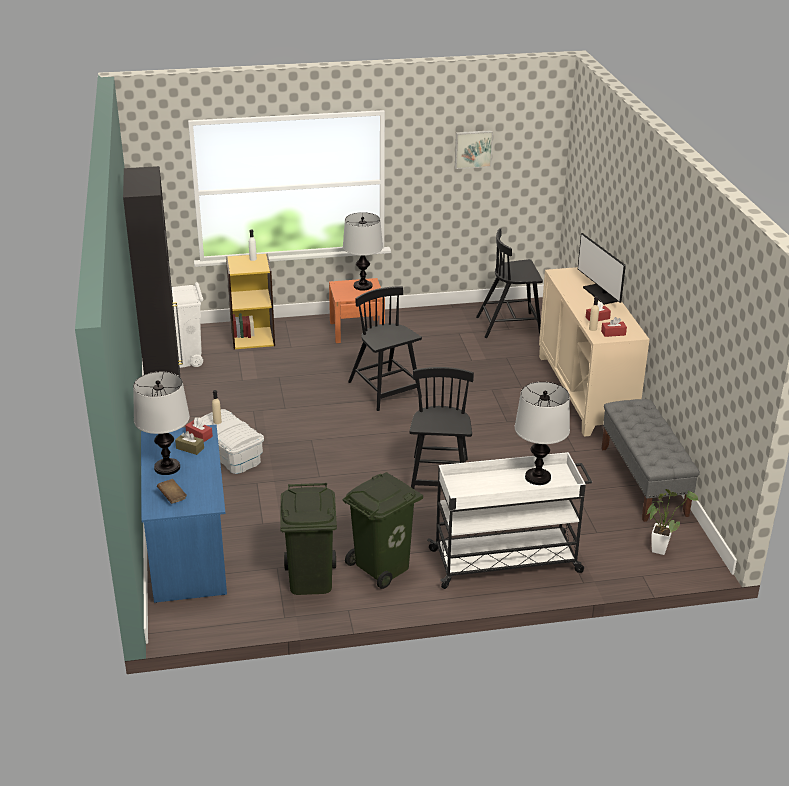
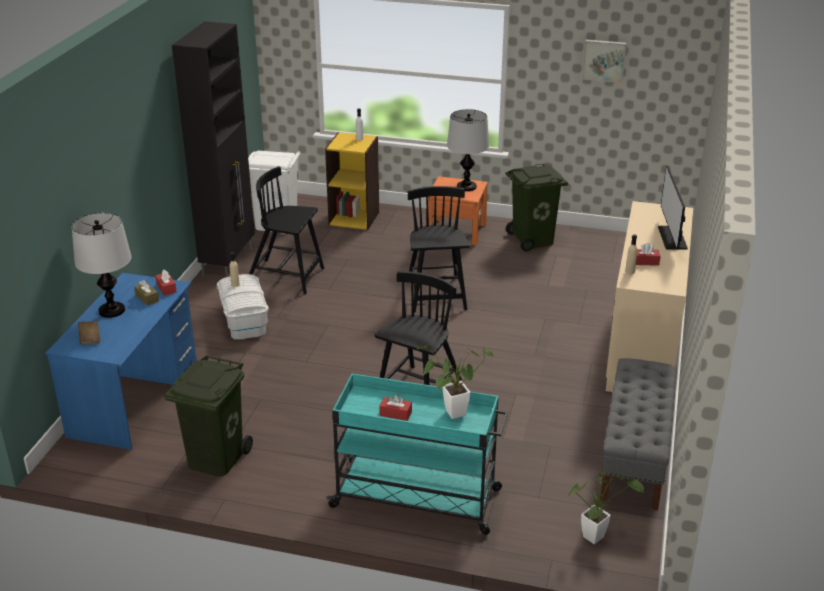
camera: 25 degrees right, 0 degrees up
green trash can [342,472,423,589] -> green trash can moved to [505,164,568,251]
white cart [427,452,592,589] -> turquoise cart [326,373,508,535]
black chair [476,228,543,338] -> black chair moved to [249,166,324,294]
table lamp [515,382,570,485] -> potted plant [417,345,494,419]
red tissue box [601,317,627,337] -> red tissue box moved to [379,394,412,421]

